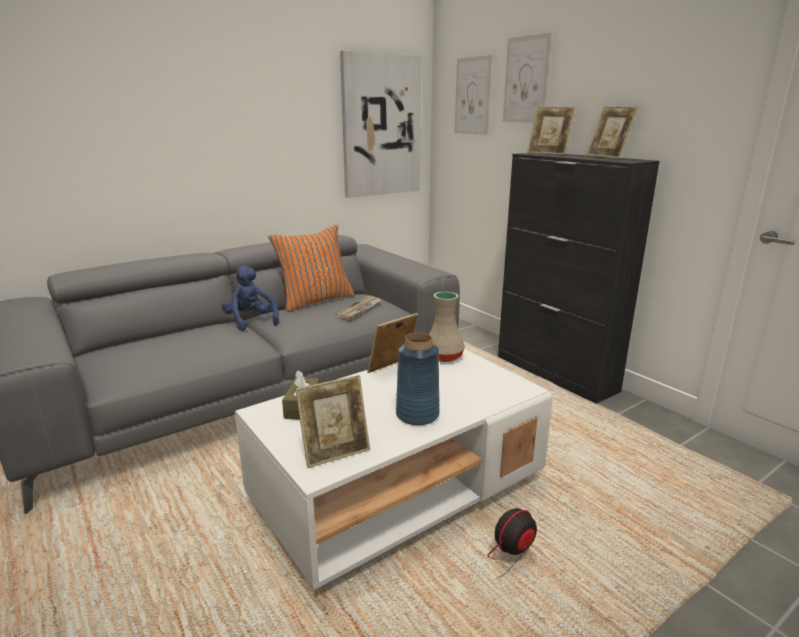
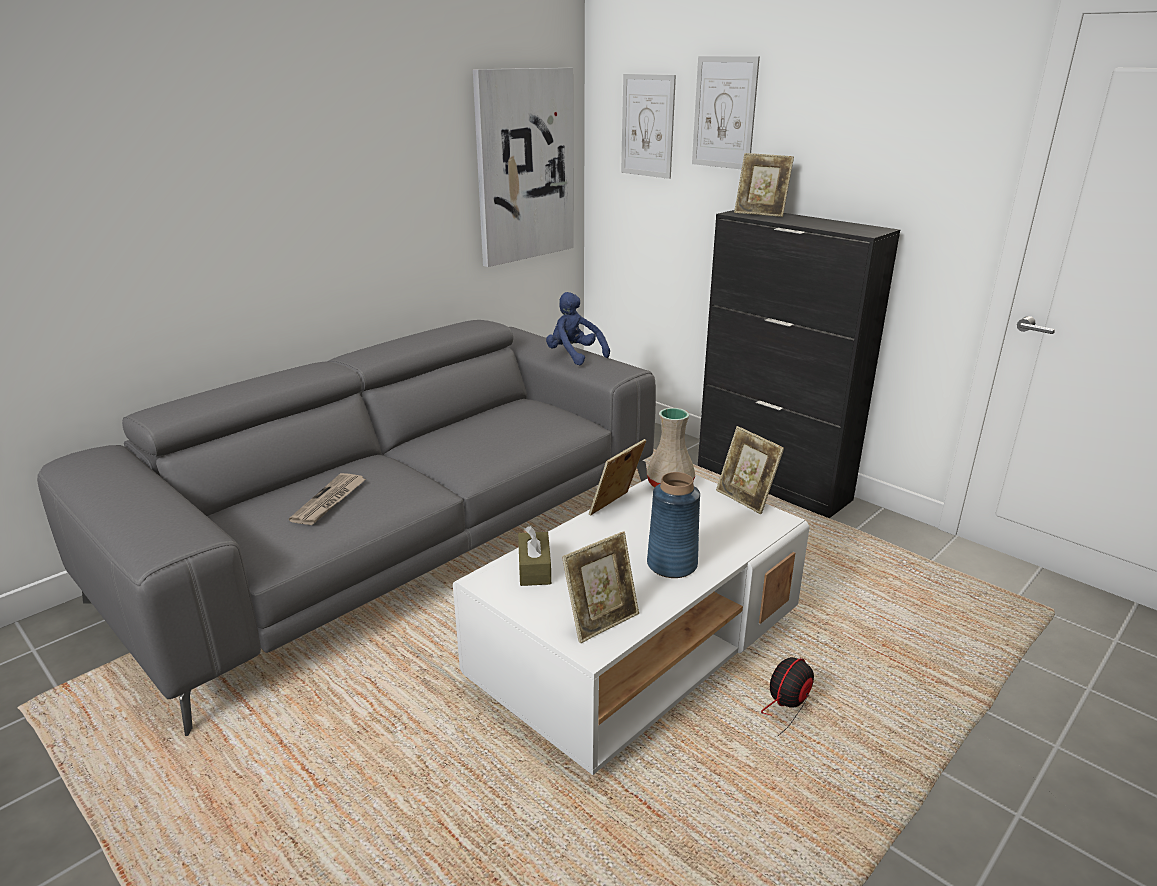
camera: 10 degrees left, 5 degrees up
blue plush toy [222,265,279,331] -> blue plush toy moved to [546,292,610,365]
orange pillow [268,225,355,312] -> none
newspaper [335,296,382,320] -> newspaper moved to [289,473,366,525]
picture frame [586,106,639,159] -> picture frame moved to [716,426,784,514]

